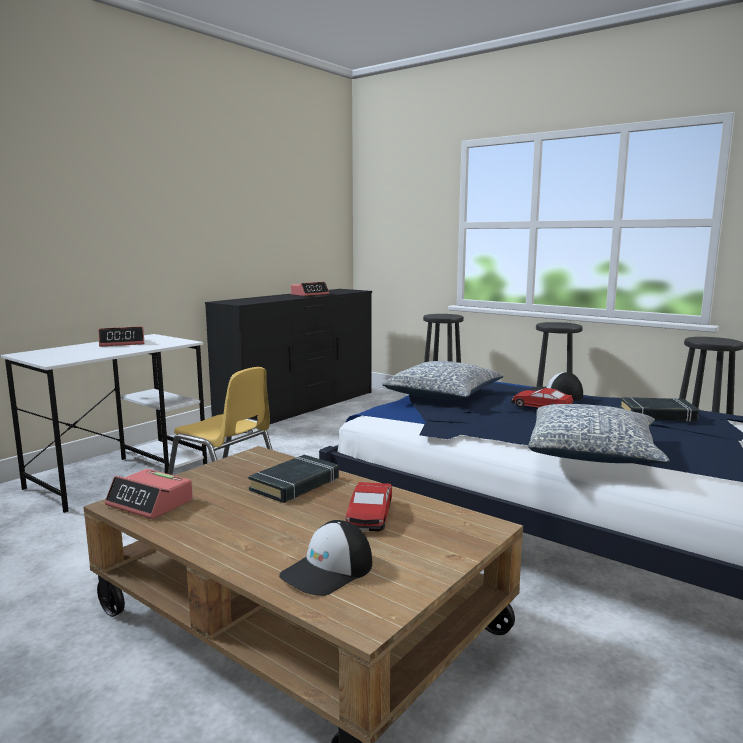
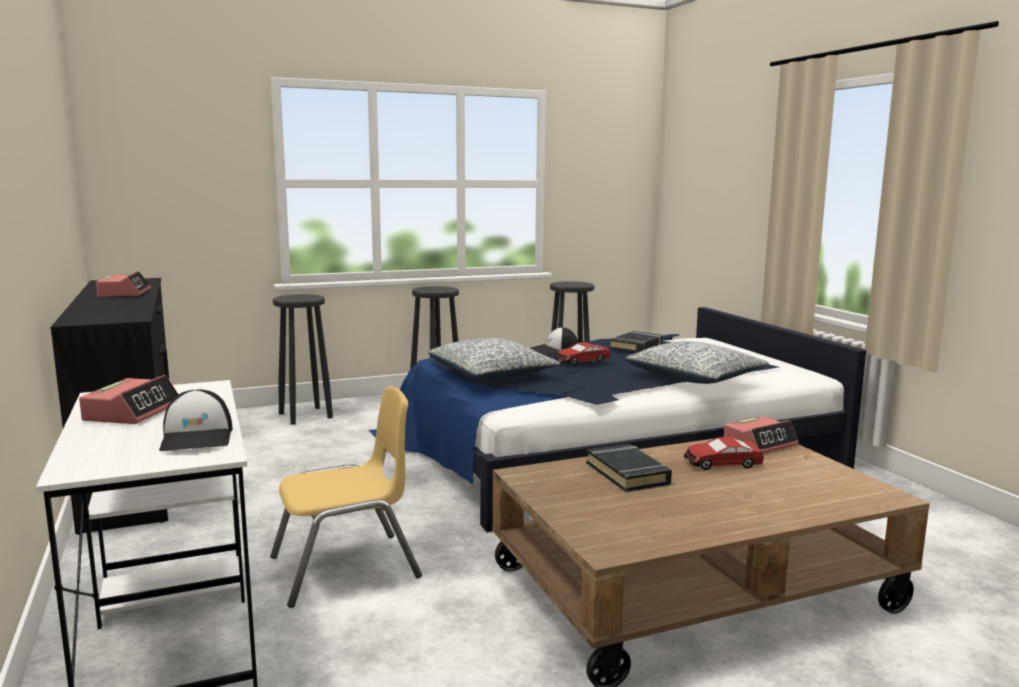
camera: 60 degrees left, 0 degrees up
alarm clock [105,469,193,519] -> alarm clock moved to [724,416,799,453]
cap [279,520,372,596] -> cap moved to [159,389,233,451]
toy car [346,482,392,532] -> toy car turned 135 degrees clockwise [684,437,764,470]

